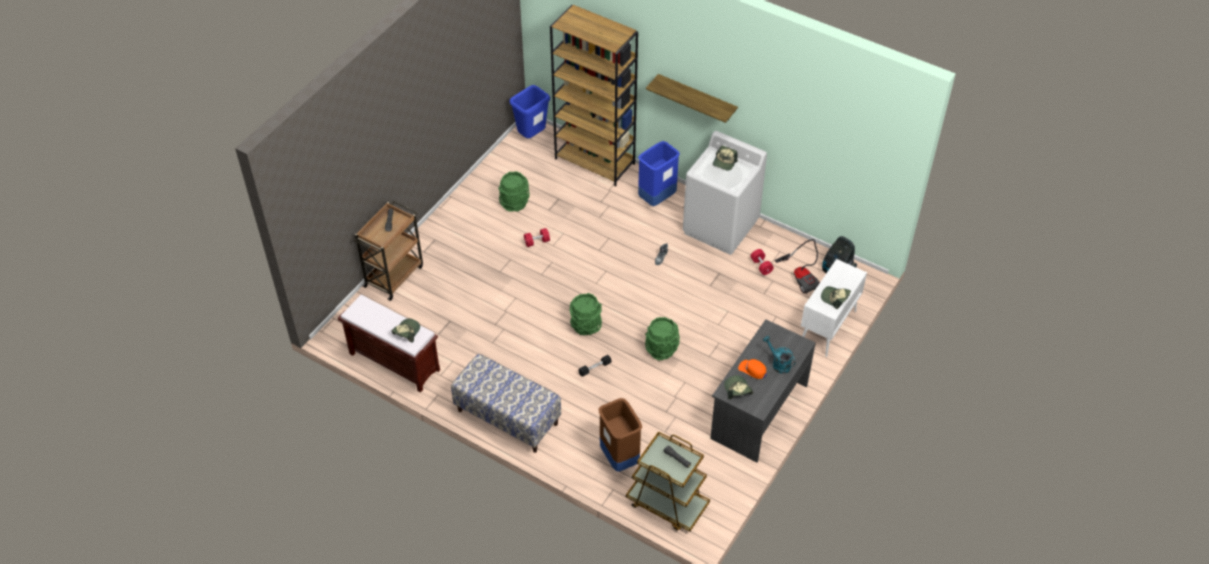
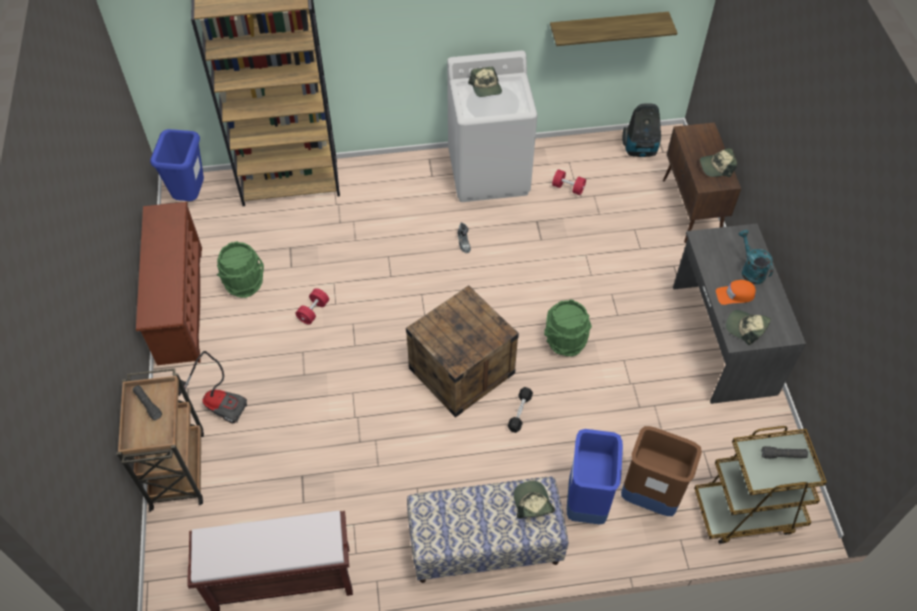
camera: 40 degrees left, 5 degrees up
cap [391,319,420,343] -> cap moved to [514,481,555,519]
green bucket [569,293,602,335] -> crate [406,285,519,418]
blue trash can [638,141,680,206] -> blue trash can moved to [567,429,623,525]
shelf [646,74,738,123] -> shelf moved to [550,12,677,46]
turquoise watering can [763,336,796,374] -> turquoise watering can turned 60 degrees clockwise [738,230,773,284]
vacuum cleaner [774,239,820,294] -> vacuum cleaner moved to [178,351,247,423]
white cabinet [801,259,867,357] -> brown cabinet [663,122,741,243]
none -> brown shoe rack [136,202,202,365]

